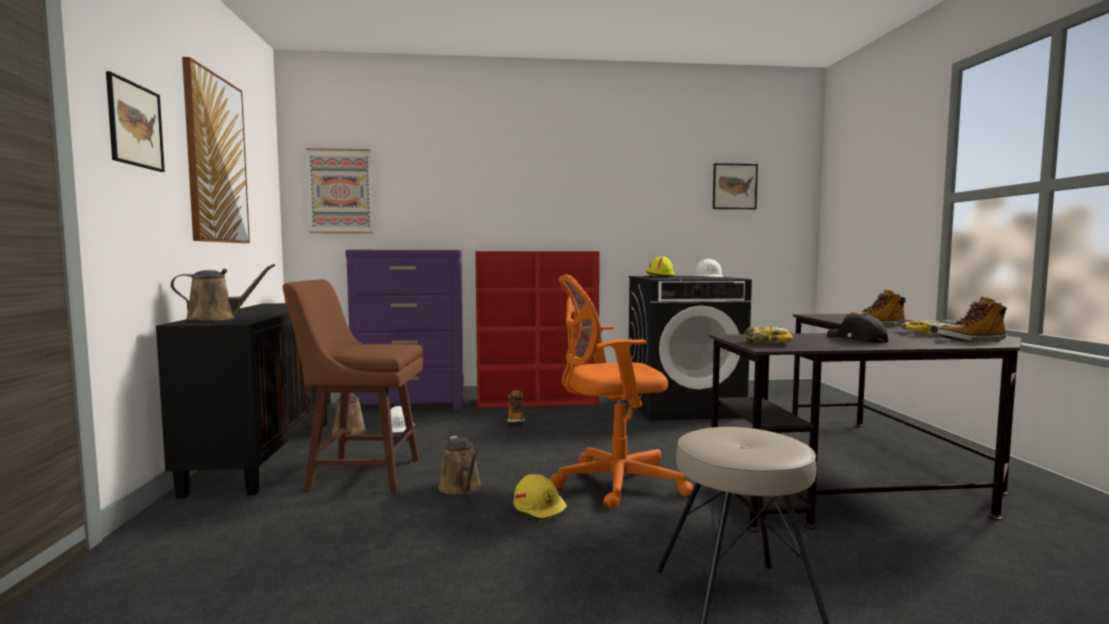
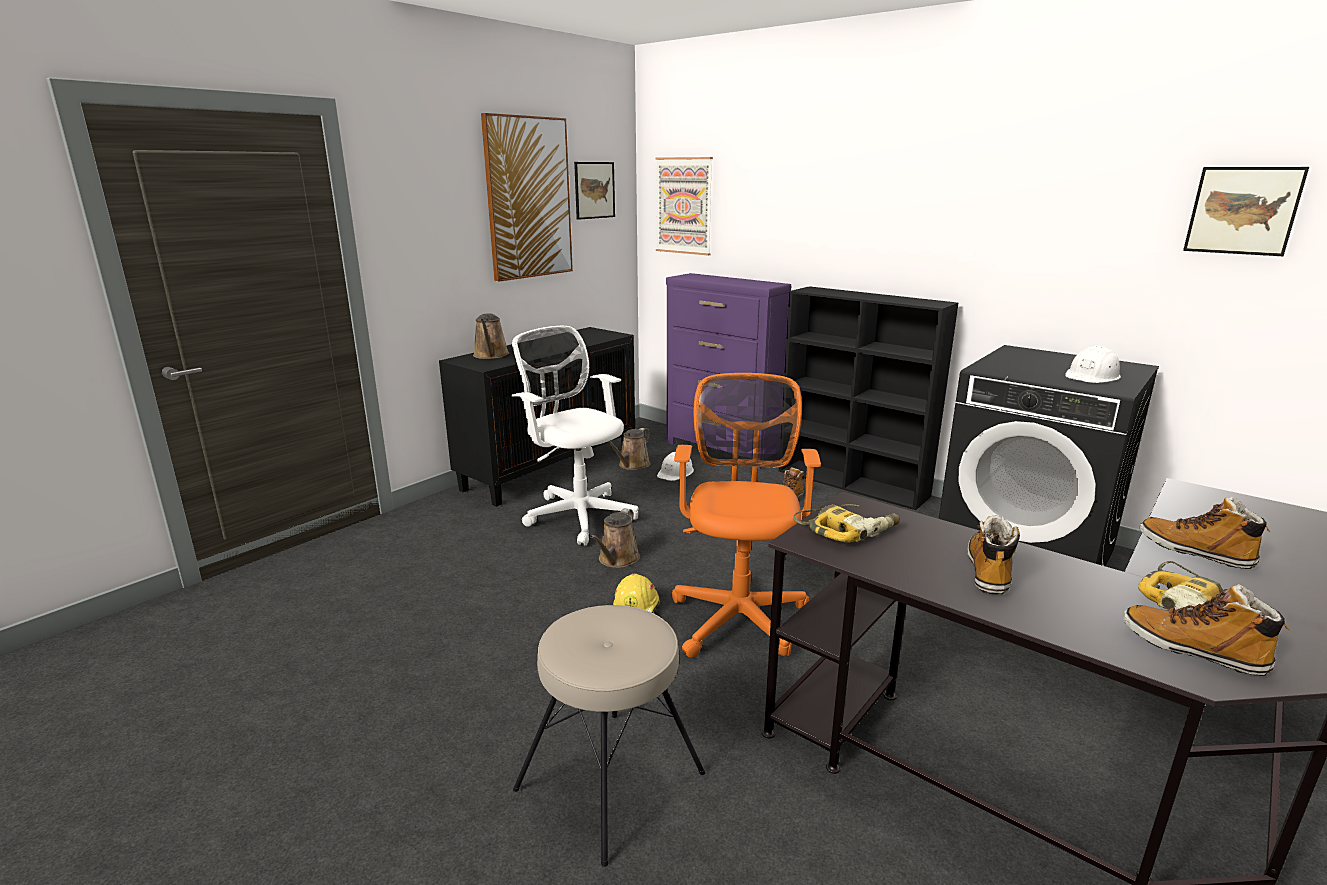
camera: 45 degrees right, 15 degrees up
picture [106,71,165,172] -> picture moved to [574,162,615,220]
brown watering can [171,264,275,321] -> brown watering can turned 60 degrees clockwise [473,313,509,359]
brown stool [283,279,423,492] -> white office chair [511,326,638,546]
red bookcase [475,251,600,408] -> black bookcase [779,286,958,510]
orange office chair [550,274,693,510] -> orange office chair turned 60 degrees clockwise [672,373,821,658]
yellow hard hat [646,256,675,277] -> none
black cap [827,314,888,343] -> boot [968,515,1020,595]

